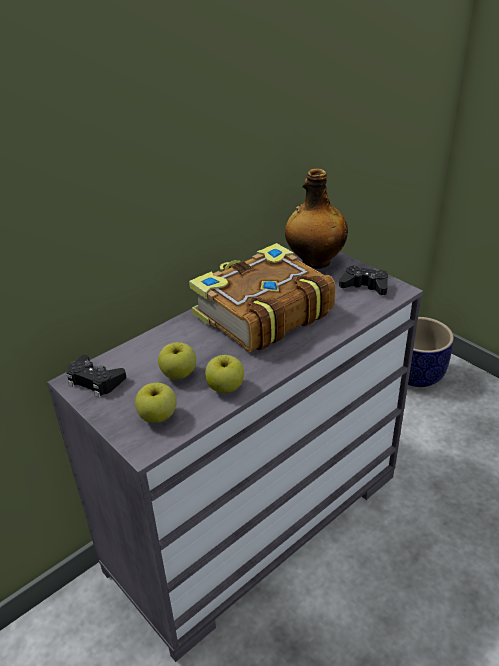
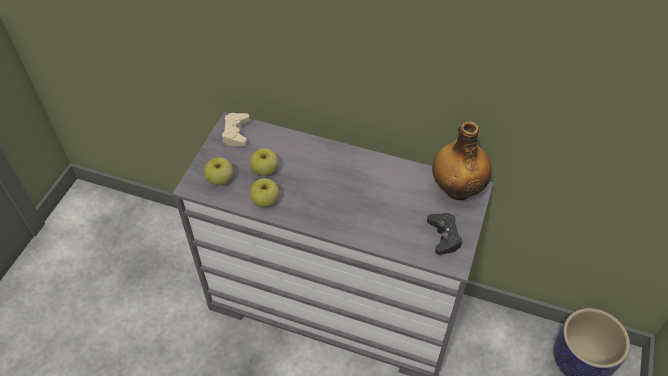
camera: 60 degrees right, 15 degrees up
black game controller [66,355,126,397] -> beige game controller [222,113,250,146]
book [189,243,335,352] -> none

